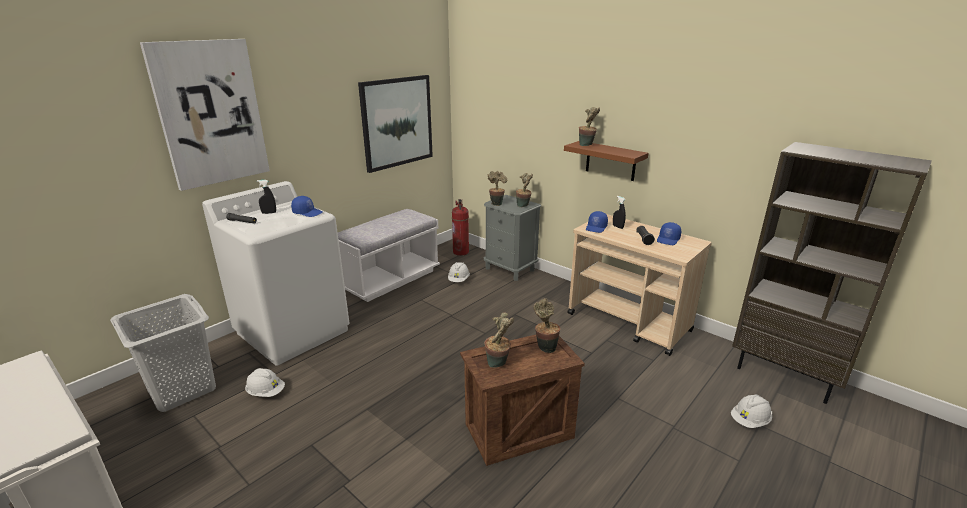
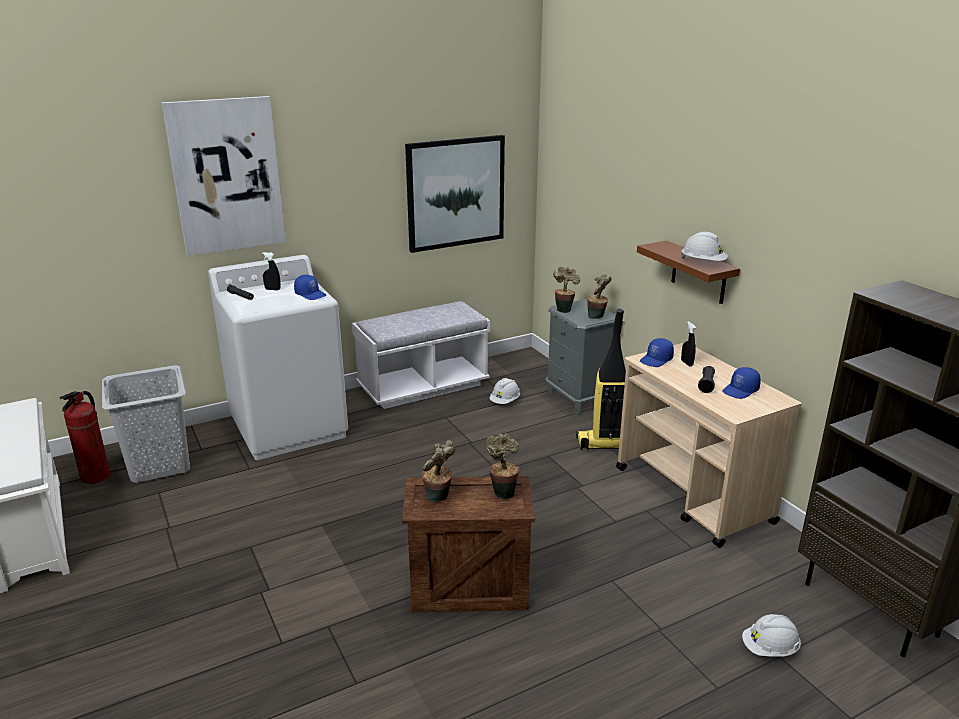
camera: 20 degrees right, 0 degrees up
white hard hat [245,368,285,397] -> white hard hat moved to [681,232,728,261]
fire extinguisher [452,199,469,256] -> fire extinguisher moved to [59,391,110,484]
potted plant [579,107,600,146] -> none
none -> vacuum cleaner [576,309,626,450]

